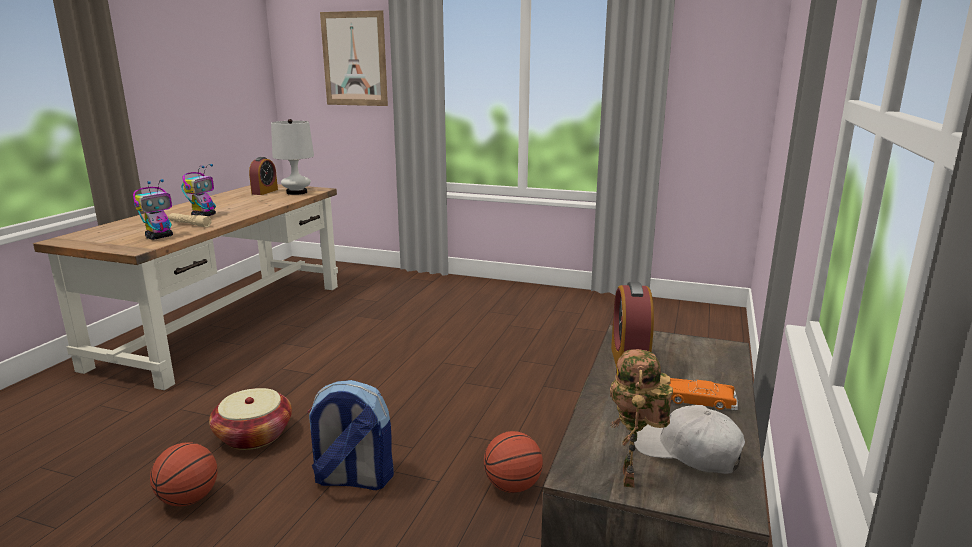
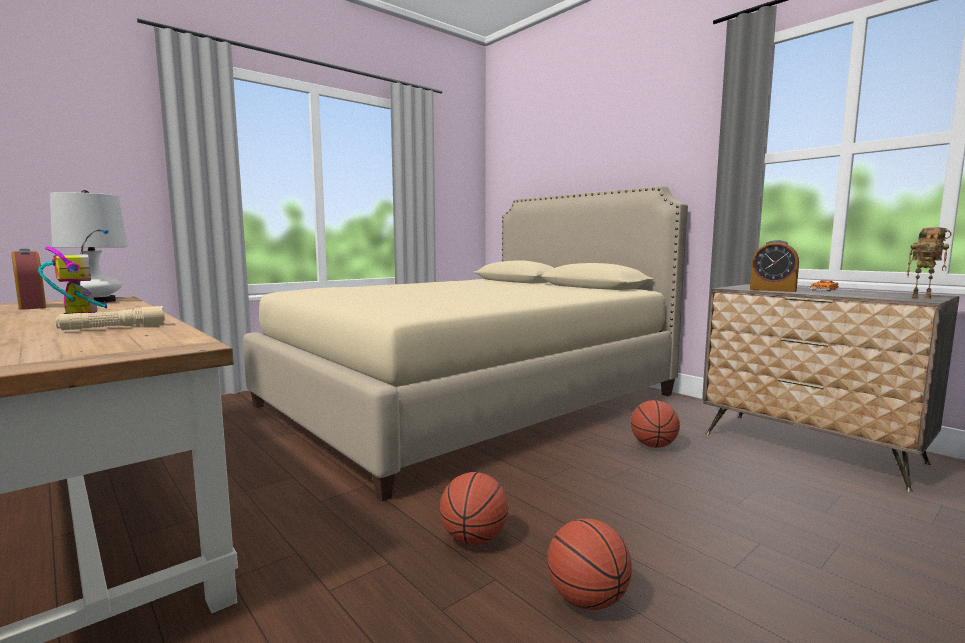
camera: 60 degrees left, 10 degrees down
toy robot [133,179,173,240] -> none
basket [209,388,292,450] -> basketball [440,472,508,545]
backpack [307,380,394,490] -> none
picture [320,10,388,106] -> none
white cap [634,405,745,474] -> none
none -> beige bed [243,186,688,501]

